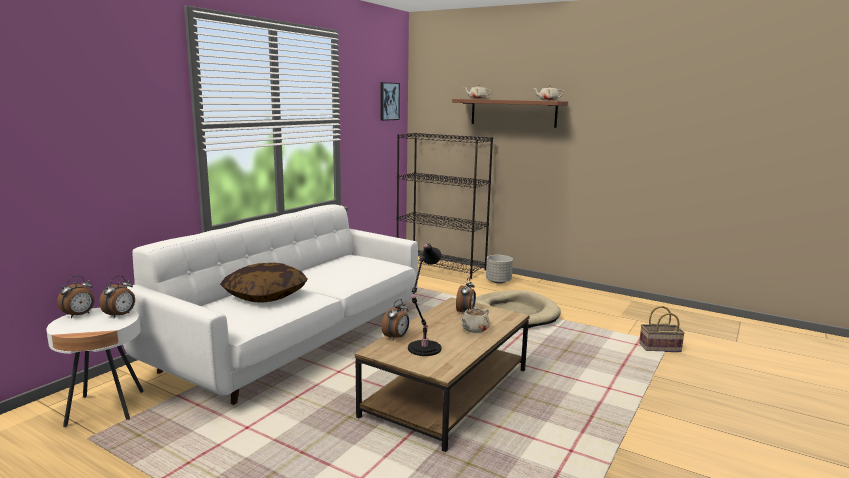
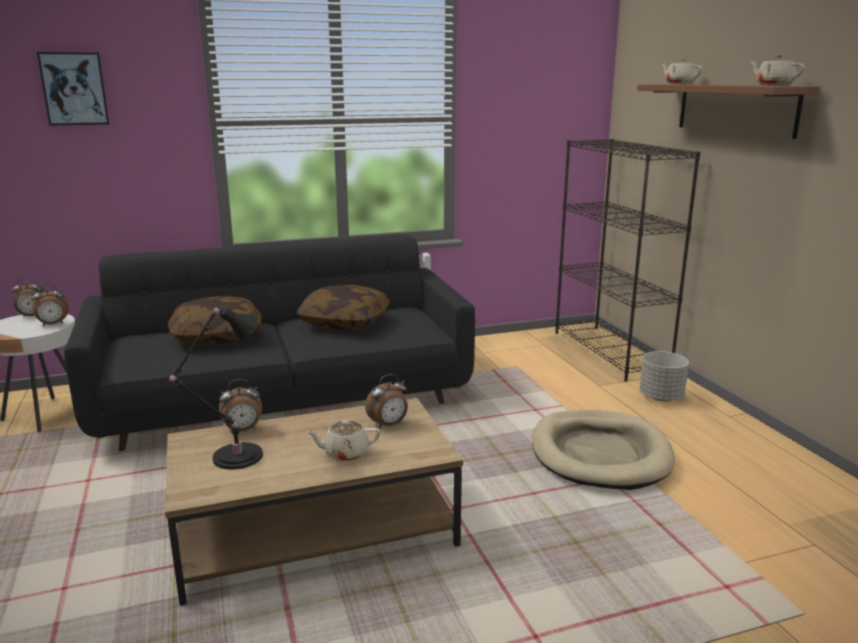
camera: 40 degrees right, 5 degrees up
white sofa [123,204,418,405] -> black sofa [64,235,475,451]
picture [381,82,400,121] -> picture moved to [37,52,109,126]
basket [639,306,685,352] -> none
none -> pillow [297,285,390,330]

